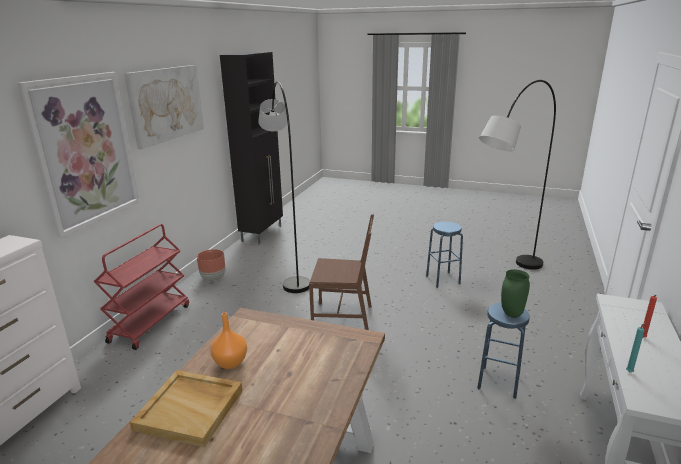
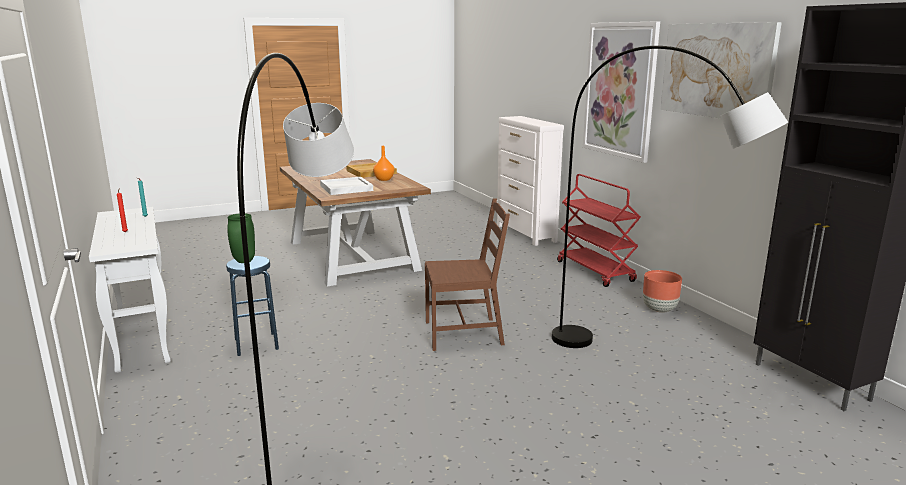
camera: 135 degrees right, 5 degrees down
brown chair [309,214,374,330] -> brown chair turned 150 degrees counterclockwise [425,198,510,351]
blue stool [426,222,463,288] -> none
none -> white tray [320,177,373,195]

